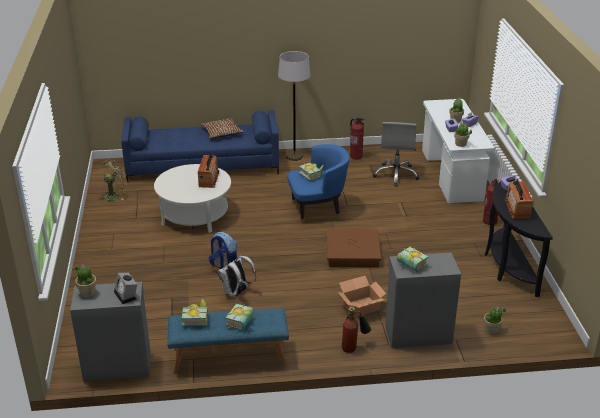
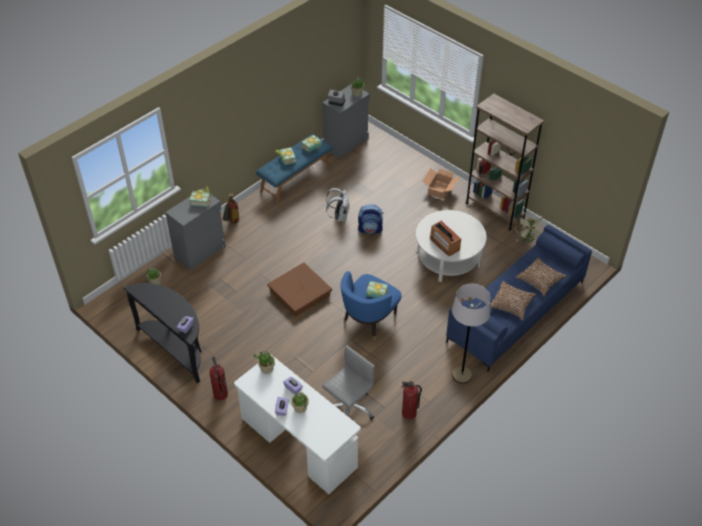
camera: 140 degrees right, 15 degrees up
cardboard box [338,276,386,317] -> cardboard box moved to [422,168,460,199]
grey office chair [373,122,419,187] -> grey office chair turned 75 degrees clockwise [322,345,375,420]
radio [505,179,533,219] -> none
none -> brown bookcase [466,94,544,230]
none -> brown pillow [515,257,566,296]

